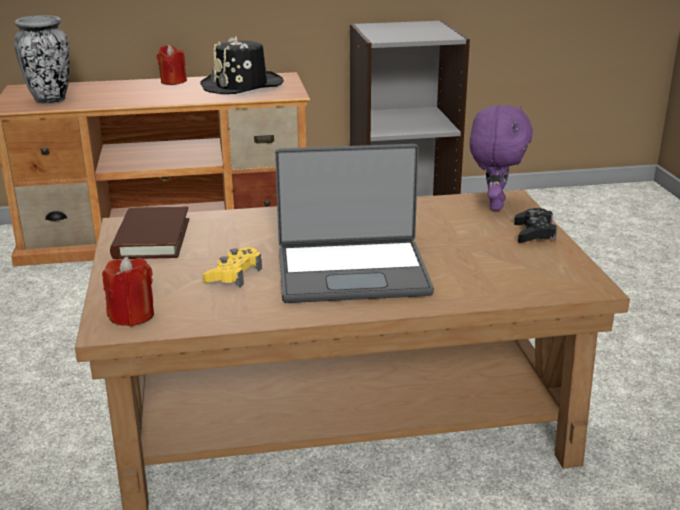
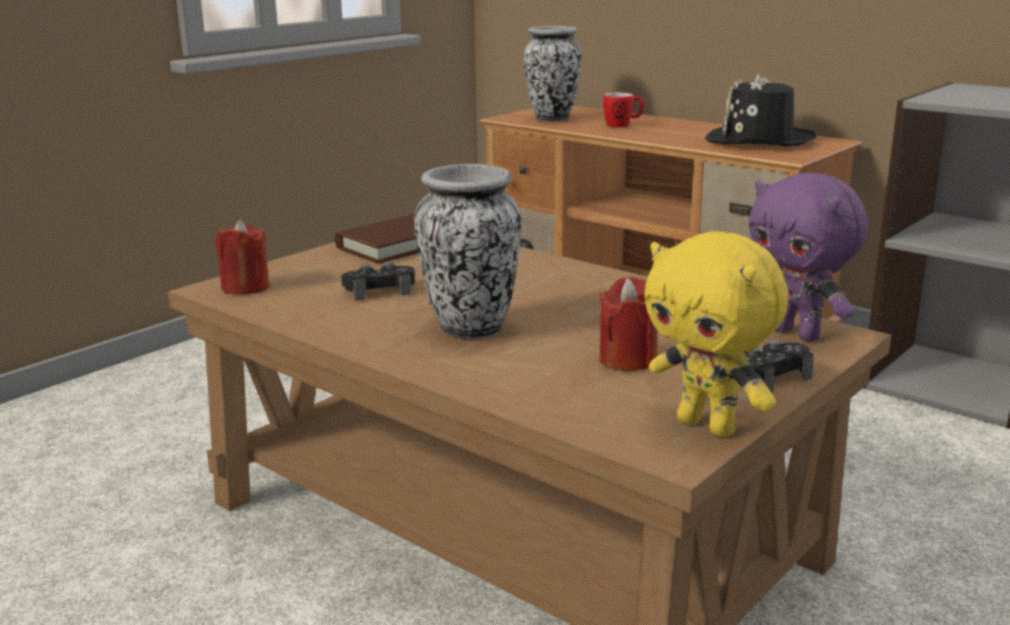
camera: 50 degrees right, 5 degrees down
red candle [157,45,187,85] -> red candle moved to [599,277,657,371]
yellow game controller [203,247,262,288] -> black game controller [341,261,415,301]
laptop [275,144,434,303] -> vase [414,164,522,339]
purple plush toy [470,105,533,211] -> purple plush toy turned 75 degrees clockwise [749,173,868,342]
none -> mug [603,93,644,127]
none -> yellow plush toy [644,231,788,437]

